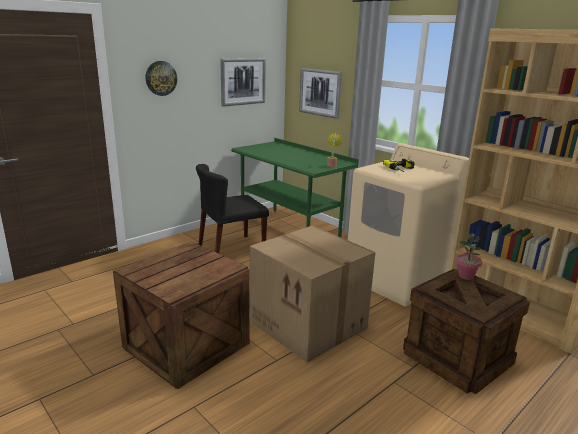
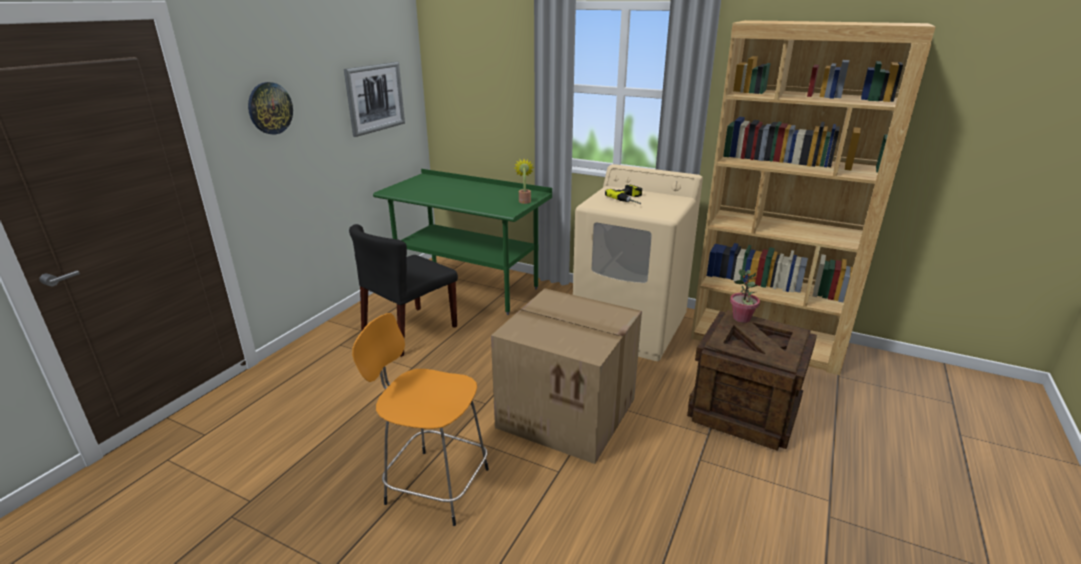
camera: 20 degrees left, 5 degrees up
crate [113,241,249,389] -> orange stool [352,313,489,526]
picture [299,68,342,119] -> none

